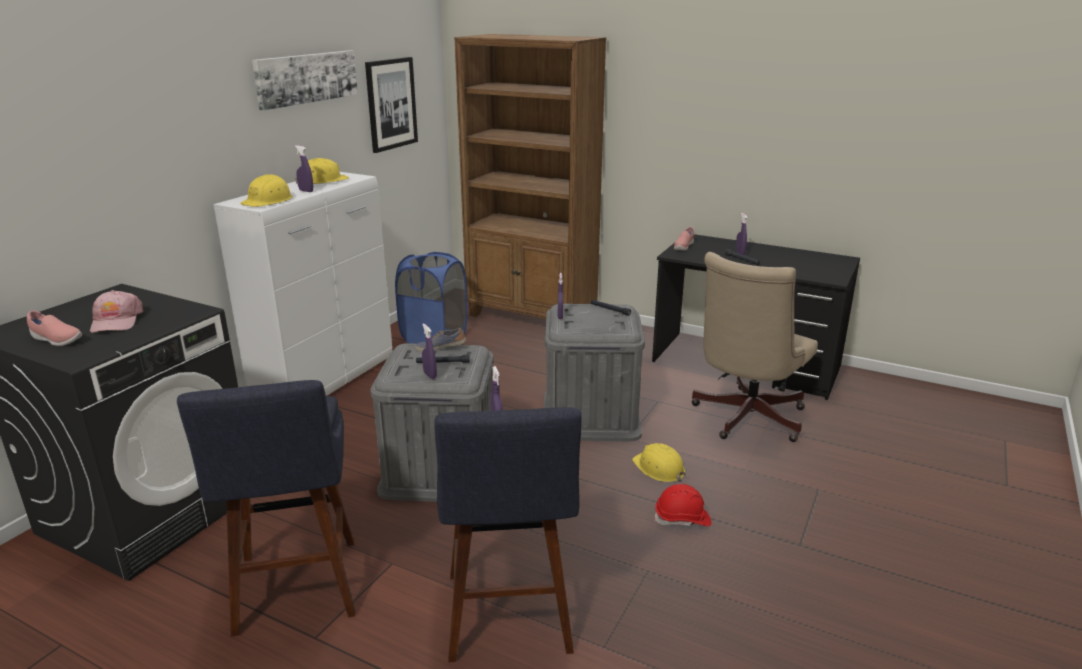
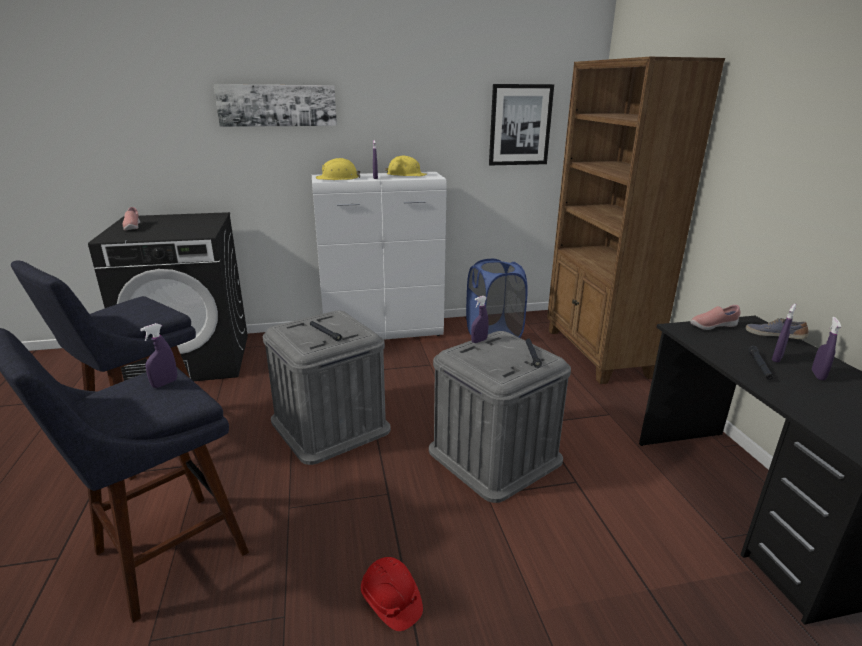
camera: 50 degrees right, 0 degrees up
pink cap [90,290,143,333] -> none
picture [252,50,358,110] -> picture moved to [213,84,337,127]
shoe [415,328,466,352] -> shoe moved to [746,318,809,339]
purple spray bottle [422,323,437,379] -> purple spray bottle moved to [812,317,841,380]
yellow hard hat [632,443,686,482] -> none
beige office chair [692,252,818,442] -> none

